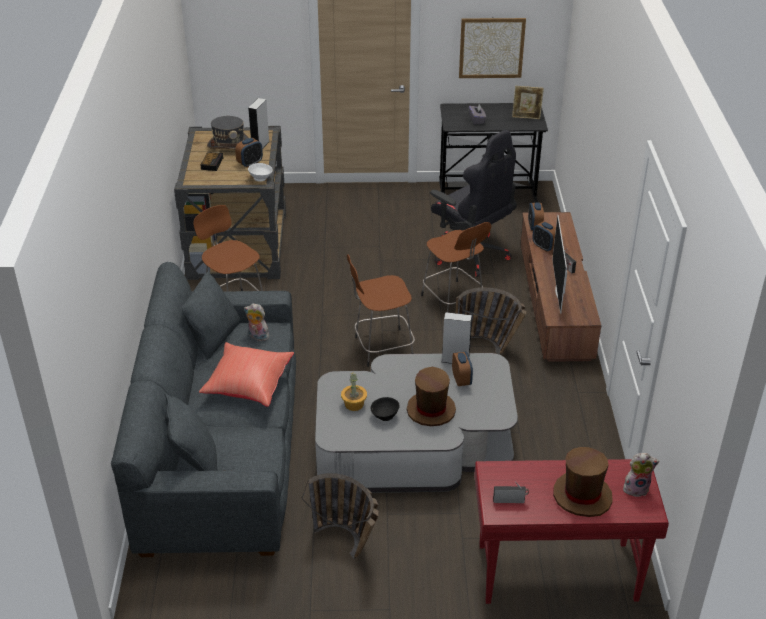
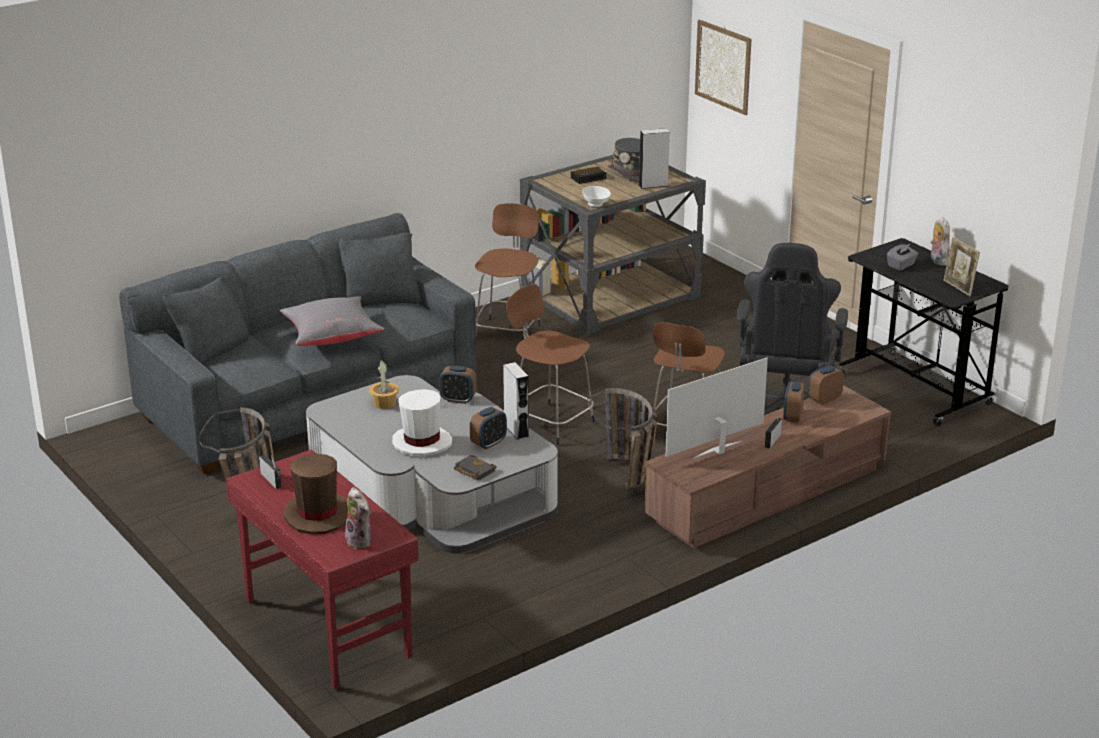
camera: 55 degrees right, 10 degrees down
red pillow [199,342,294,407] -> grey pillow [280,296,384,346]
alarm clock [235,138,263,168] -> alarm clock moved to [439,366,477,404]
plush toy [244,303,269,341] -> plush toy moved to [930,217,950,266]
black bowl [370,397,400,421] -> none
brown hat [407,367,456,426] -> white hat [392,389,452,456]
picture [459,18,526,78] -> picture moved to [695,20,752,115]
none -> black book [454,455,497,480]

